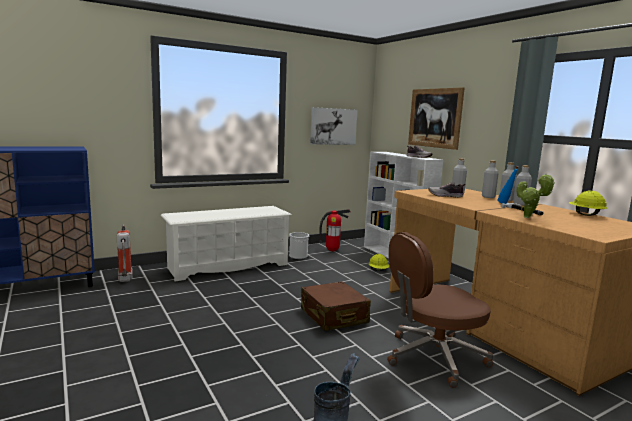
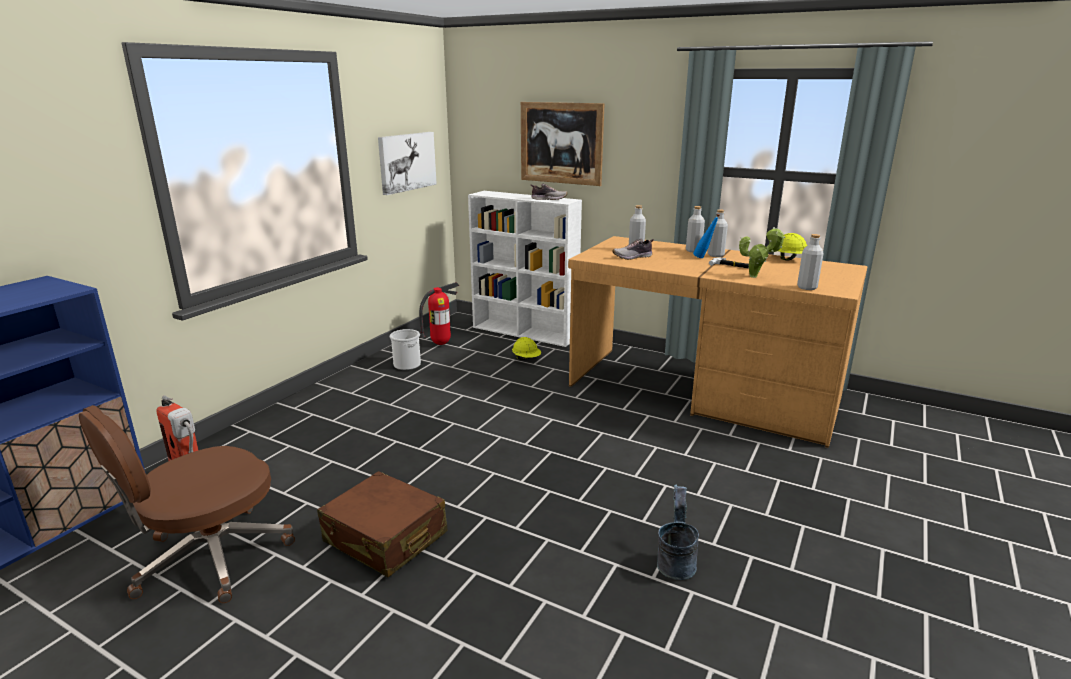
camera: 30 degrees left, 10 degrees up
white shoe rack [161,206,292,282] -> none
brown suitcase [301,281,371,331] -> brown suitcase moved to [317,471,448,577]
brown office chair [387,232,493,388] -> brown office chair moved to [79,405,295,603]
grey bottle [482,161,499,198] -> grey bottle moved to [797,234,824,290]

